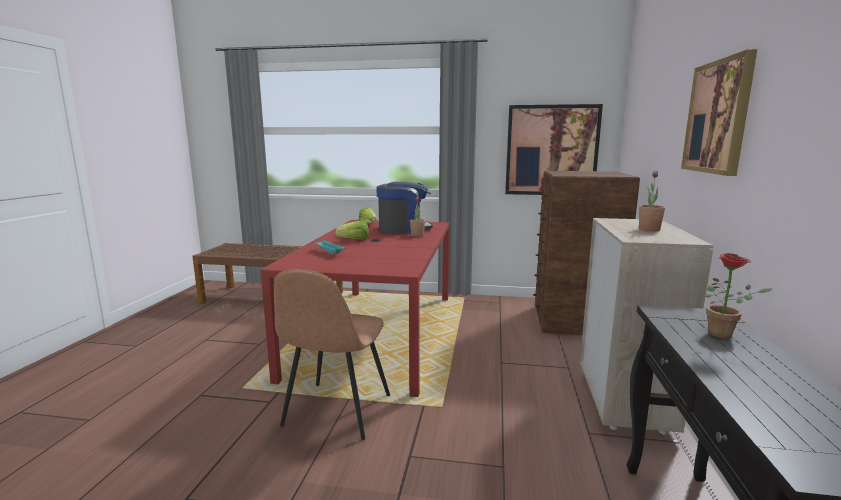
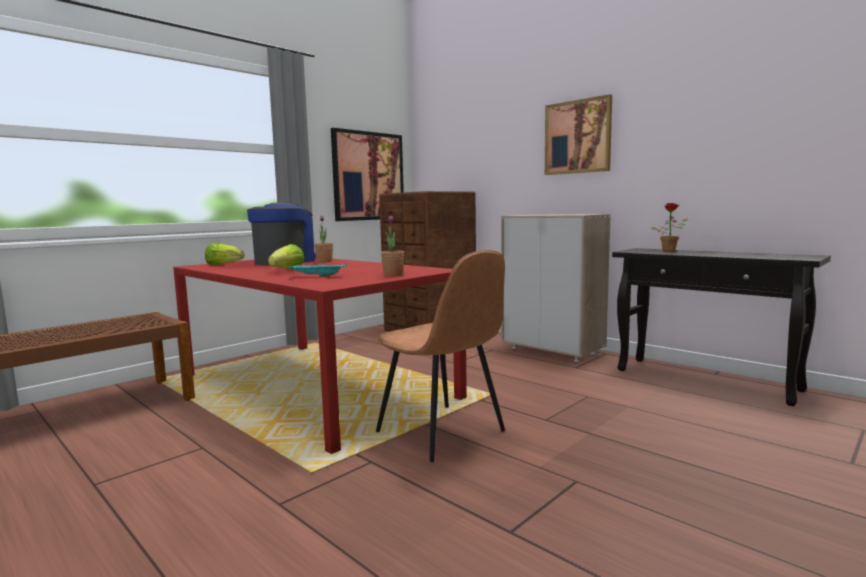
camera: 55 degrees left, 5 degrees down
potted plant [639,170,665,231] -> potted plant moved to [381,216,404,276]

